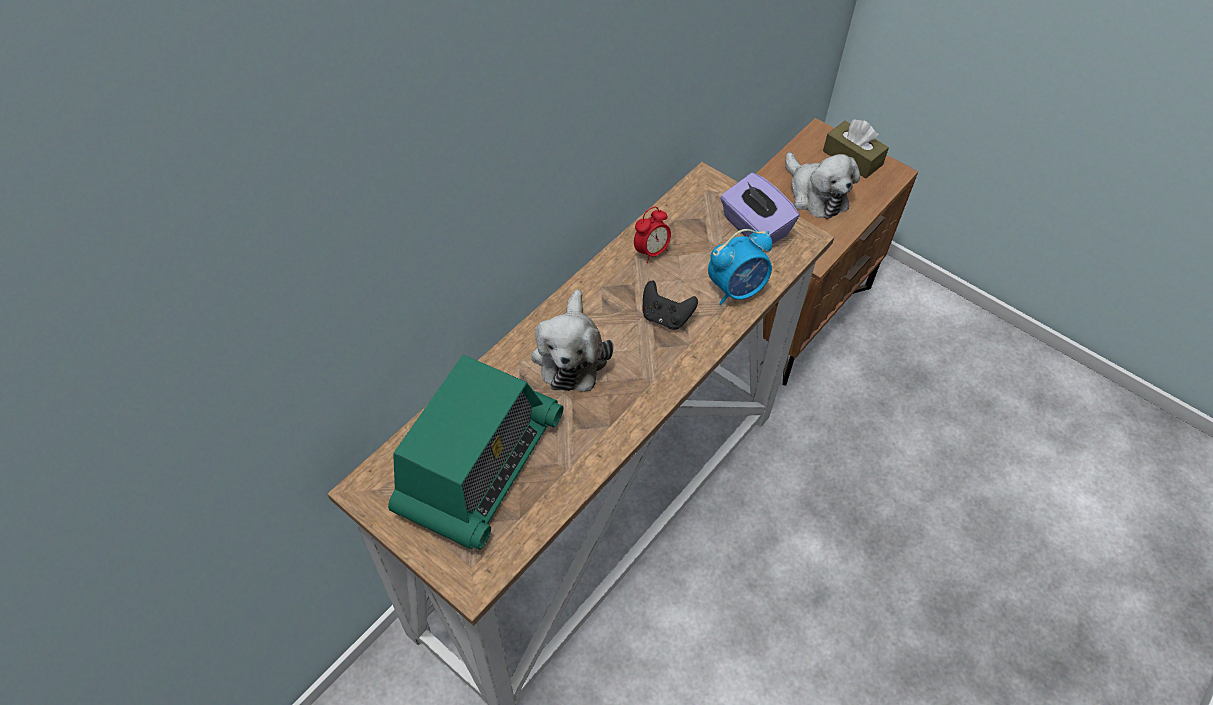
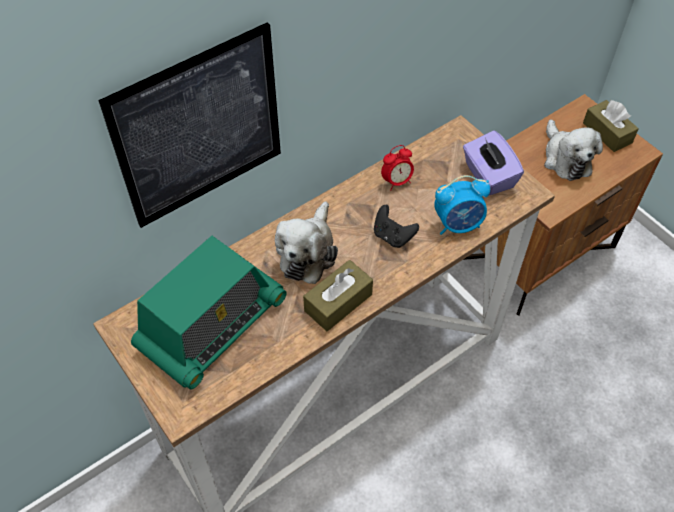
camera: 15 degrees right, 0 degrees up
none -> picture [98,22,281,228]
none -> brown tissue box [303,260,373,331]

